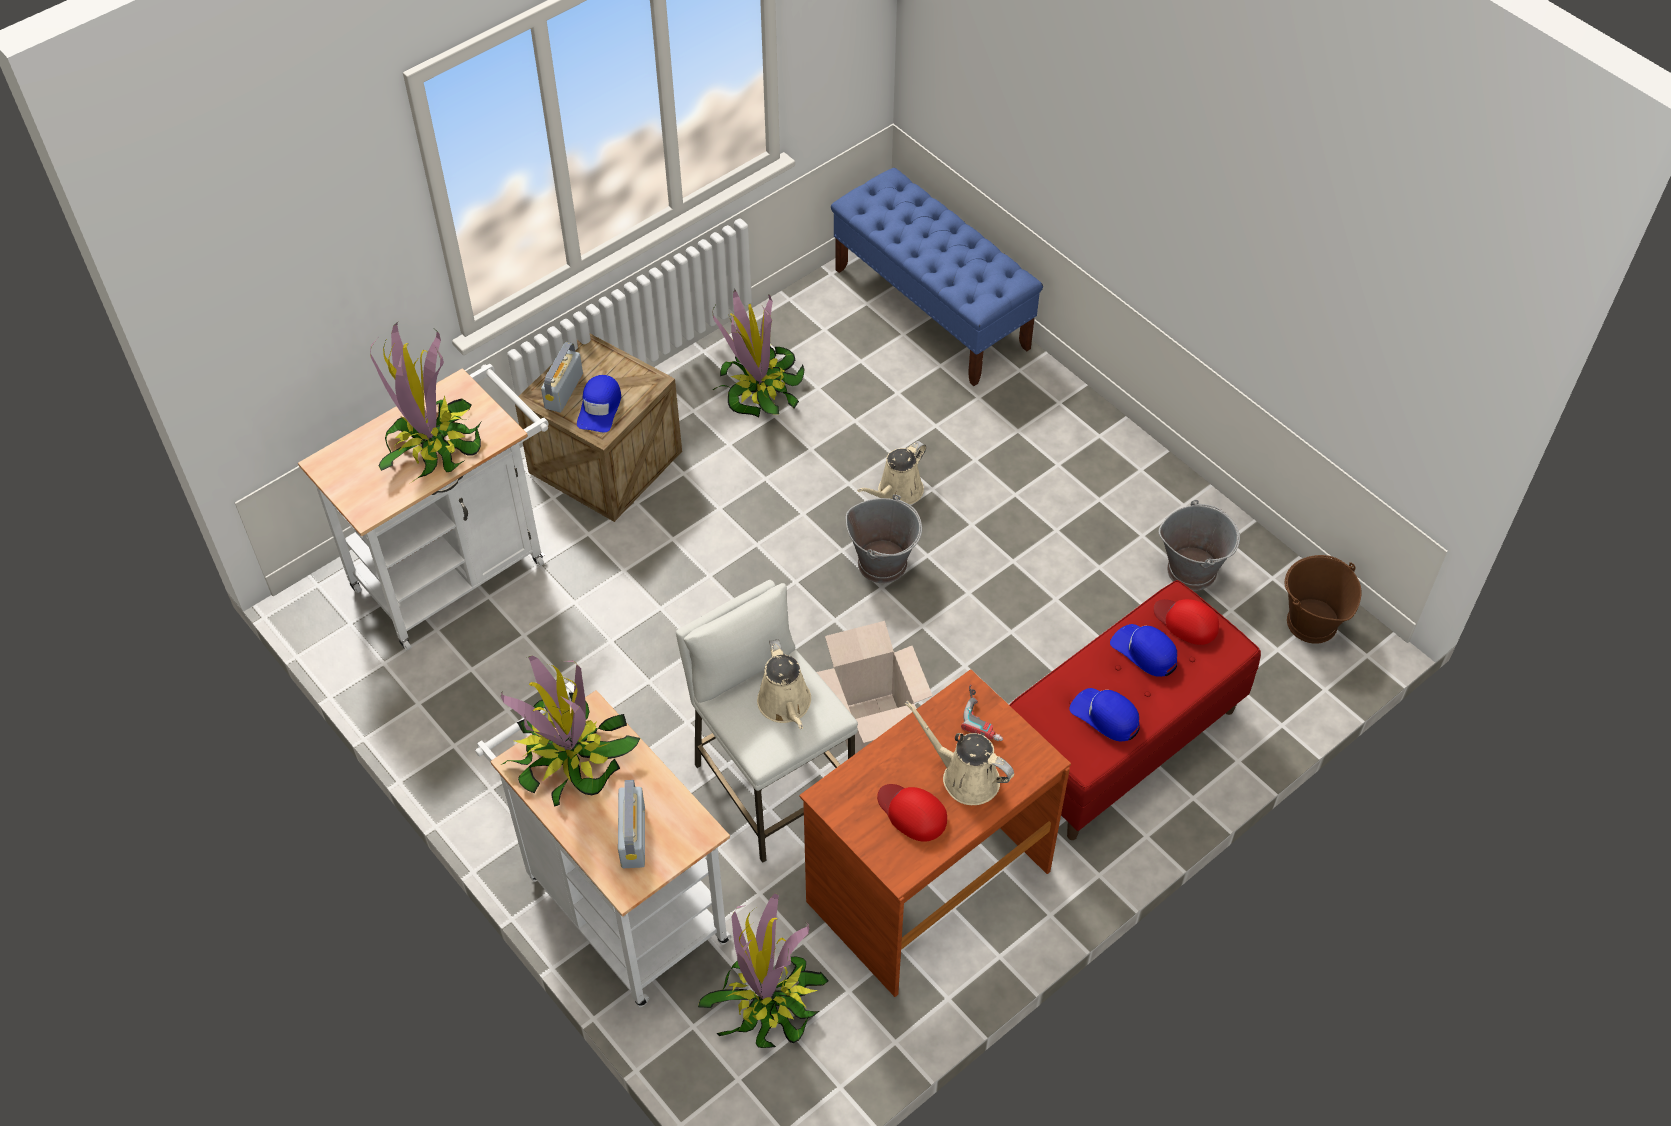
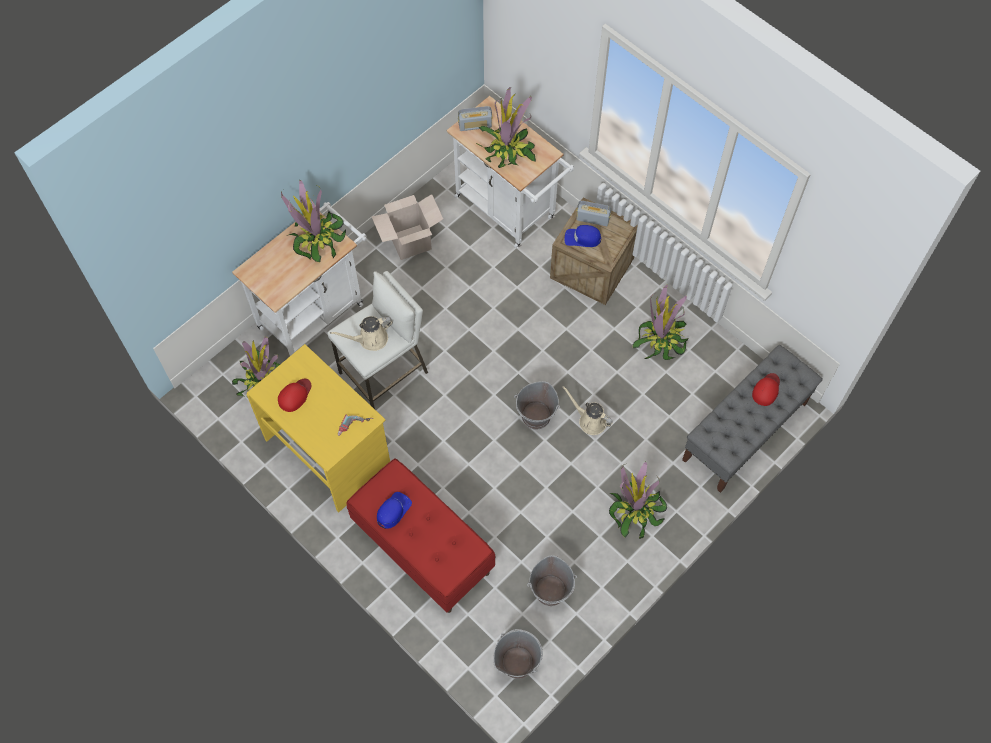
camera: 85 degrees right, 10 degrees up
radio [618,780,645,868] -> radio moved to [458,106,493,131]
brown desk [800,670,1071,997] -> yellow desk [246,344,390,512]
cardboard box [816,621,933,754] -> cardboard box moved to [371,194,443,260]
blue bench [831,168,1043,386] -> grey bench [682,345,823,493]
beige watering can [905,701,1014,805] -> none
blue cap [1110,624,1177,677] -> none
red cap [1153,599,1219,645] -> red cap moved to [752,373,780,406]
brown bucket [1285,555,1362,644] -> grey bucket [493,629,543,679]
none -> potted plant [609,462,667,539]

